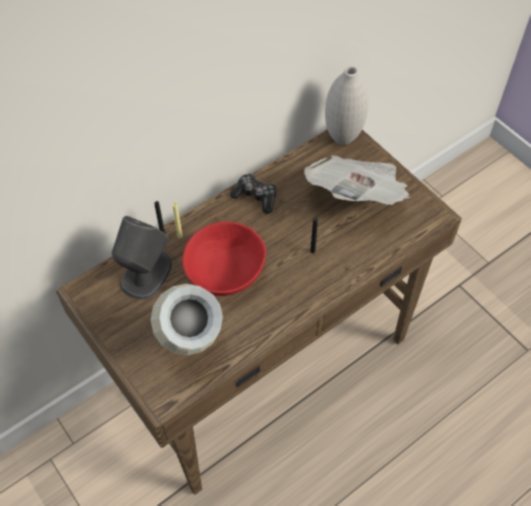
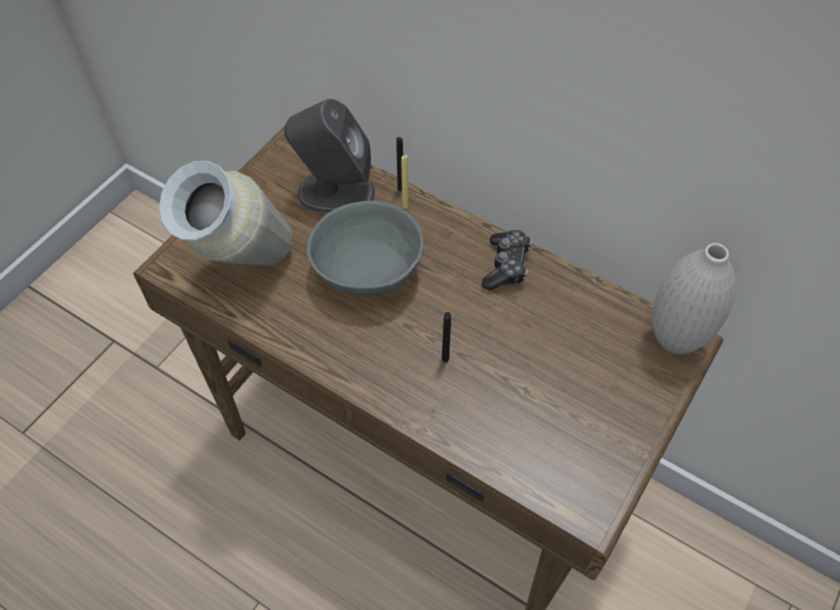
camera: 70 degrees right, 0 degrees up
red bowl [182,222,266,296] -> grey bowl [307,201,424,296]
newspaper [304,155,411,205] -> none

